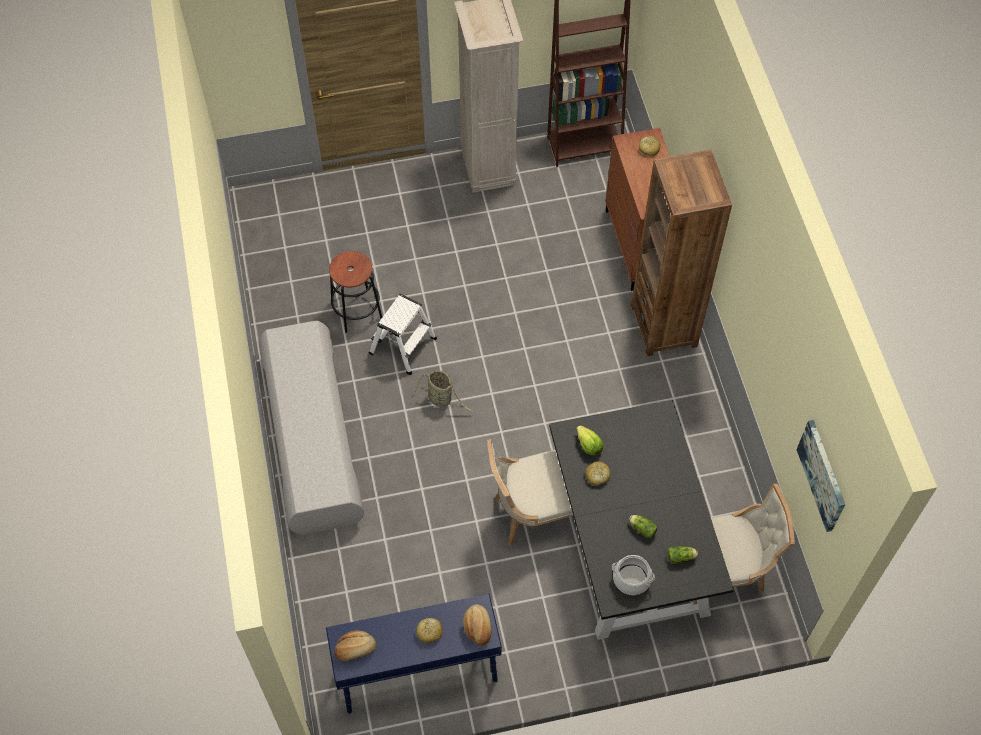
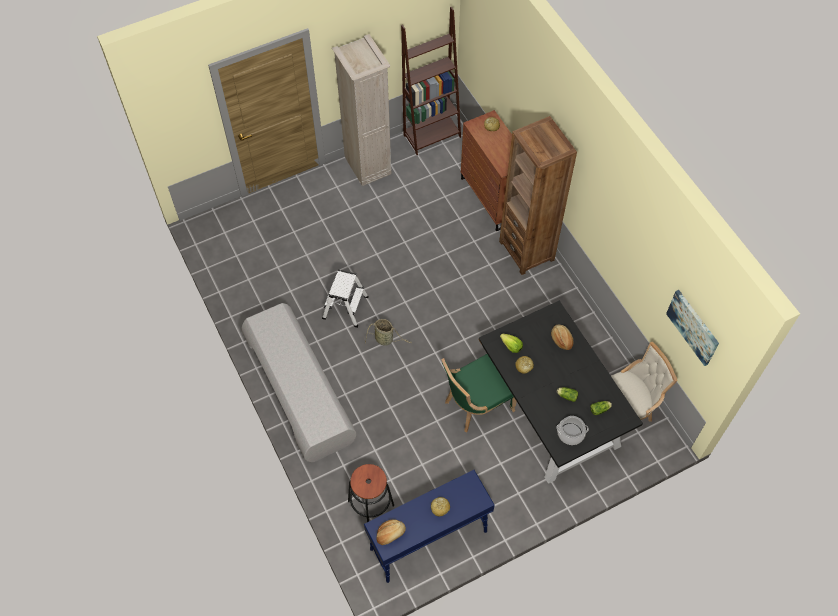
camera: 15 degrees left, 0 degrees up
black stool [329,251,382,333] -> black stool moved to [348,464,394,522]
bread [463,604,492,646] -> bread moved to [551,325,573,350]
beige chair [487,439,573,546] -> green chair [442,354,517,432]

